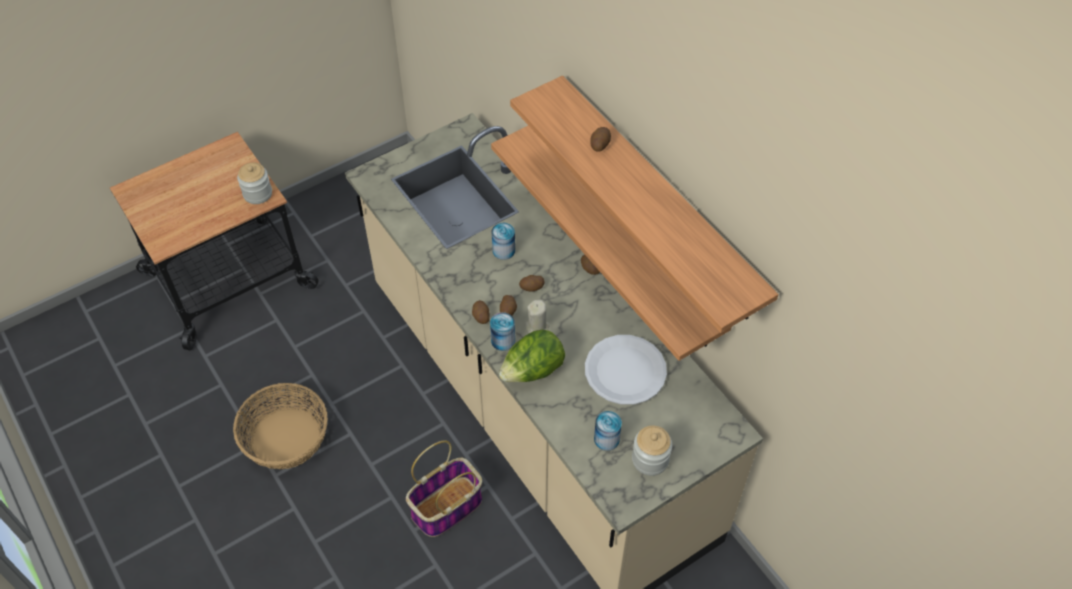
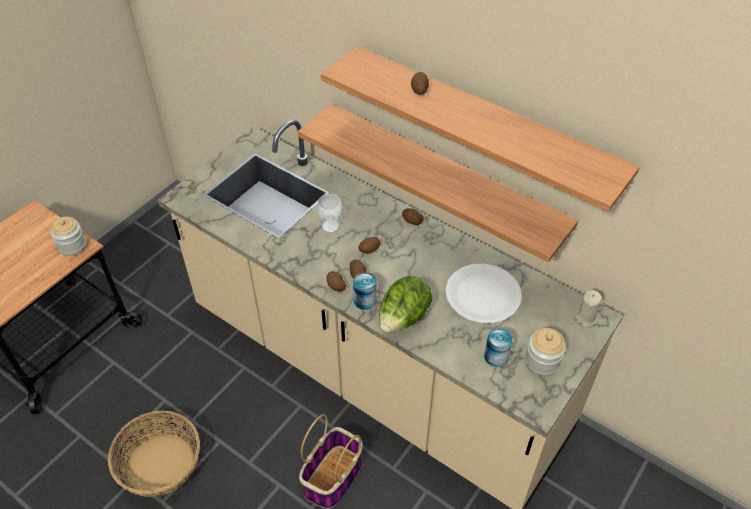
camera: 20 degrees left, 5 degrees down
can [491,223,515,260] -> cup [317,194,342,233]
beige candle [525,300,549,333] -> beige candle moved to [574,290,602,327]

